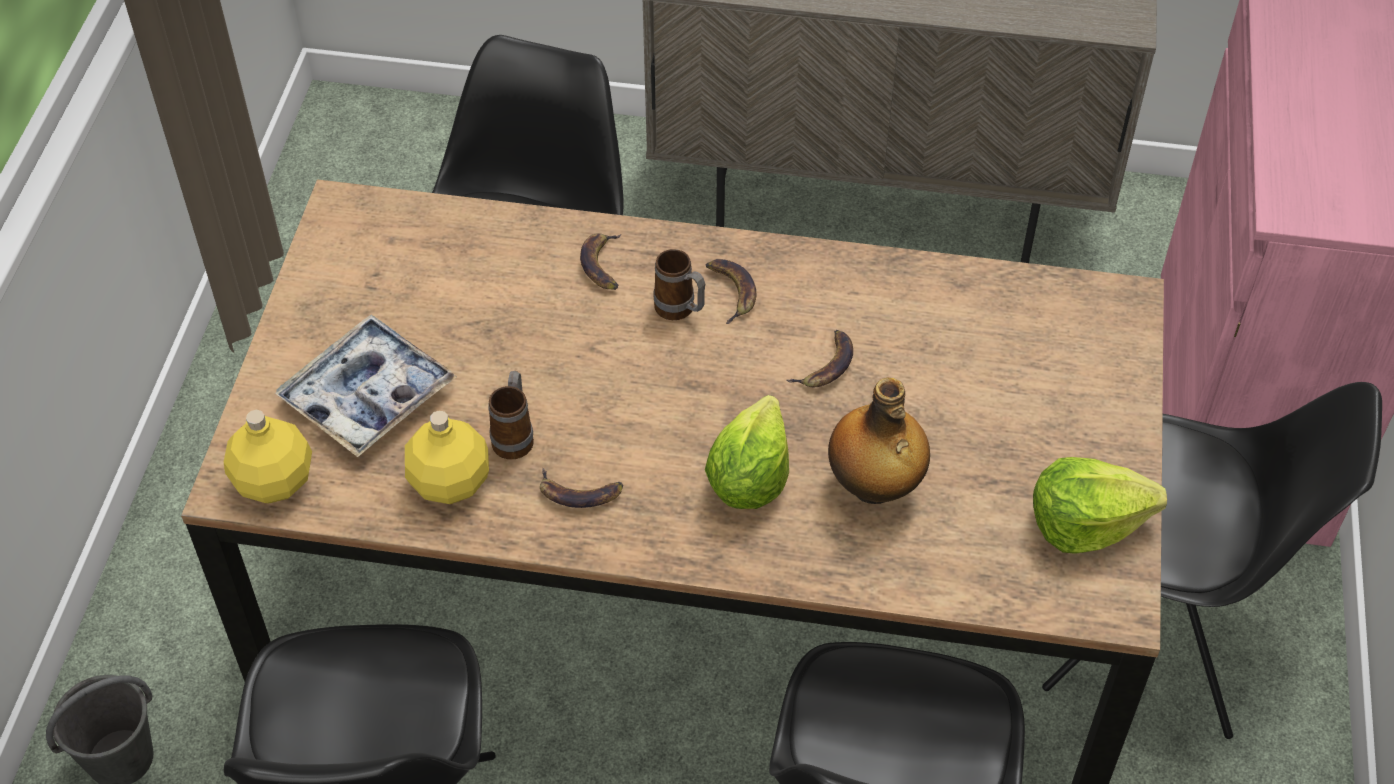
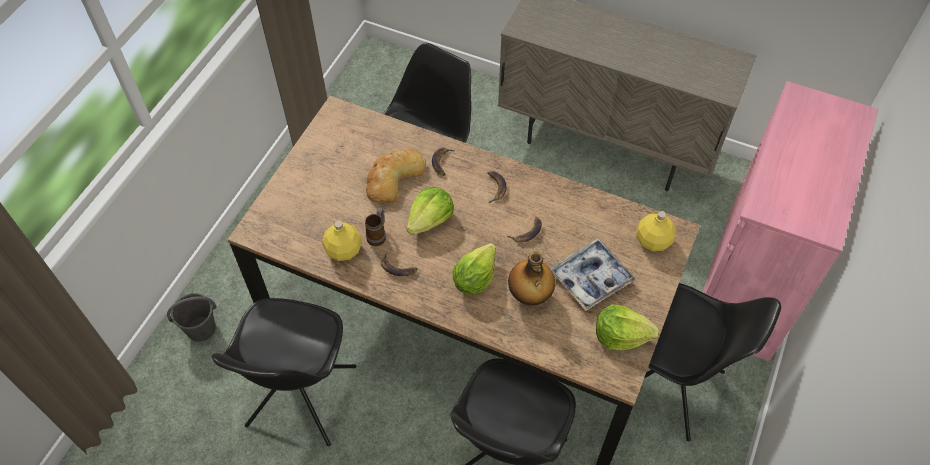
camera: 15 degrees right, 5 degrees up
yellow bottle [224,410,312,504] -> yellow bottle moved to [636,211,676,251]
tray [275,315,457,457] -> tray moved to [550,238,636,311]
mug [654,249,705,320] -> none
none -> bread [366,149,426,203]
none -> lettuce [407,187,454,235]

